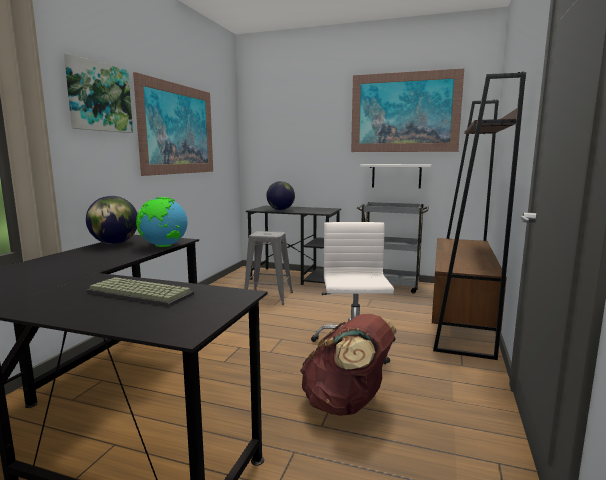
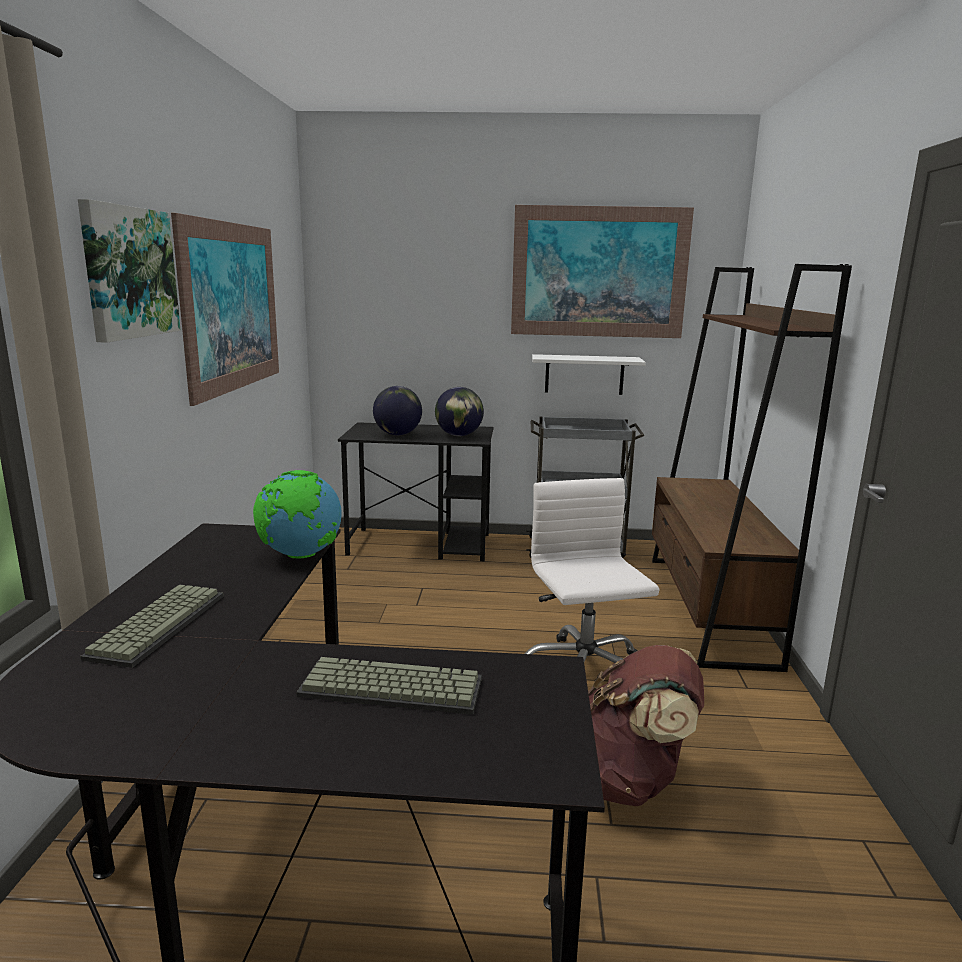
camera: 15 degrees left, 5 degrees up
globe [86,196,138,244] -> globe moved to [435,387,484,436]
grey stool [244,231,293,305] -> none
none -> keyboard [80,584,224,668]

